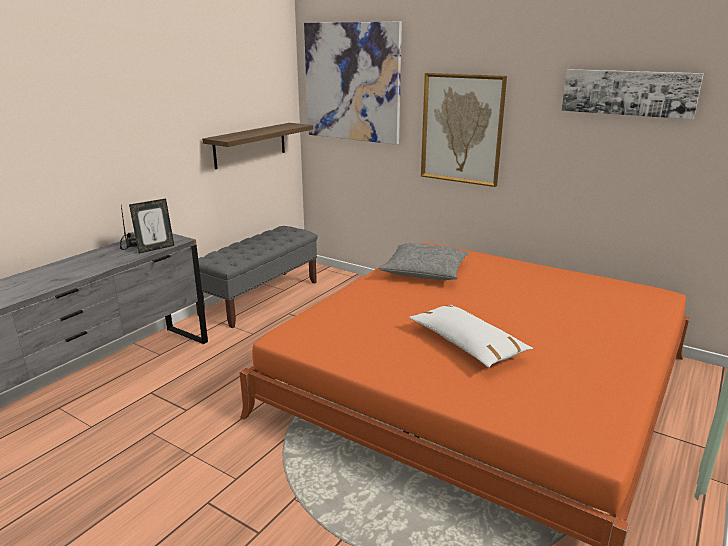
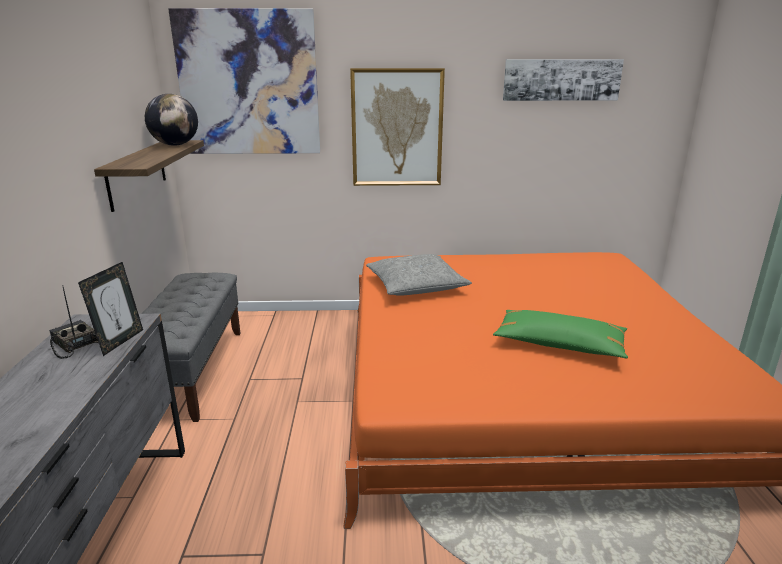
camera: 35 degrees left, 0 degrees up
white pillow [409,305,533,367] -> green pillow [493,310,628,359]
none -> globe [145,94,198,146]

